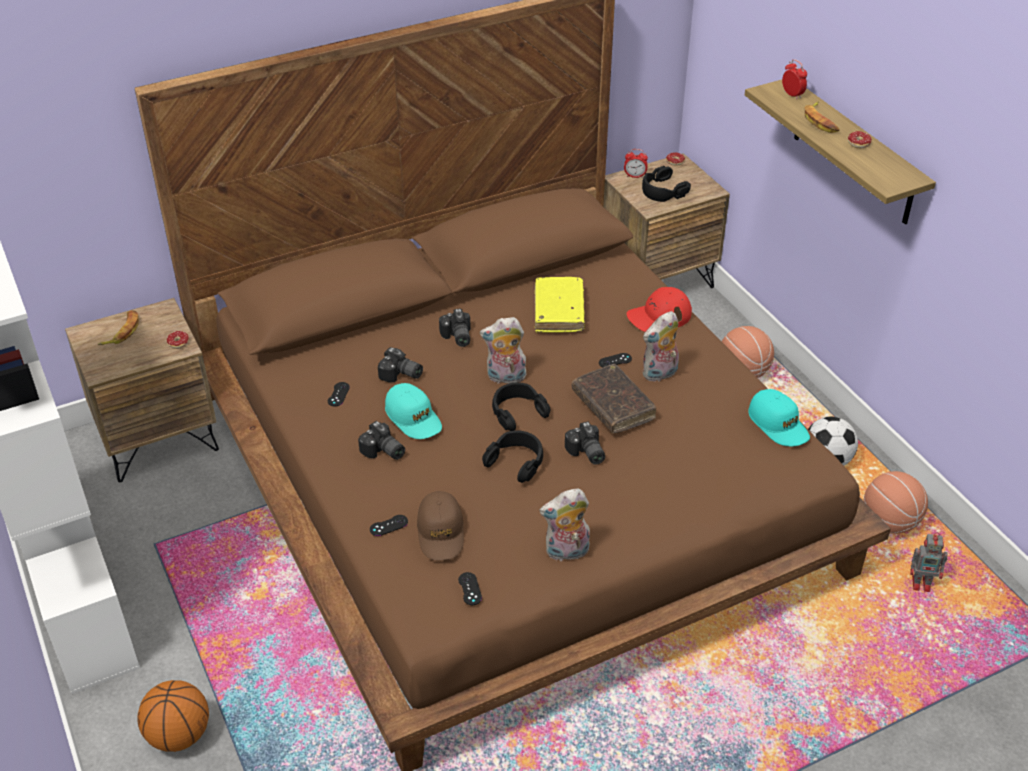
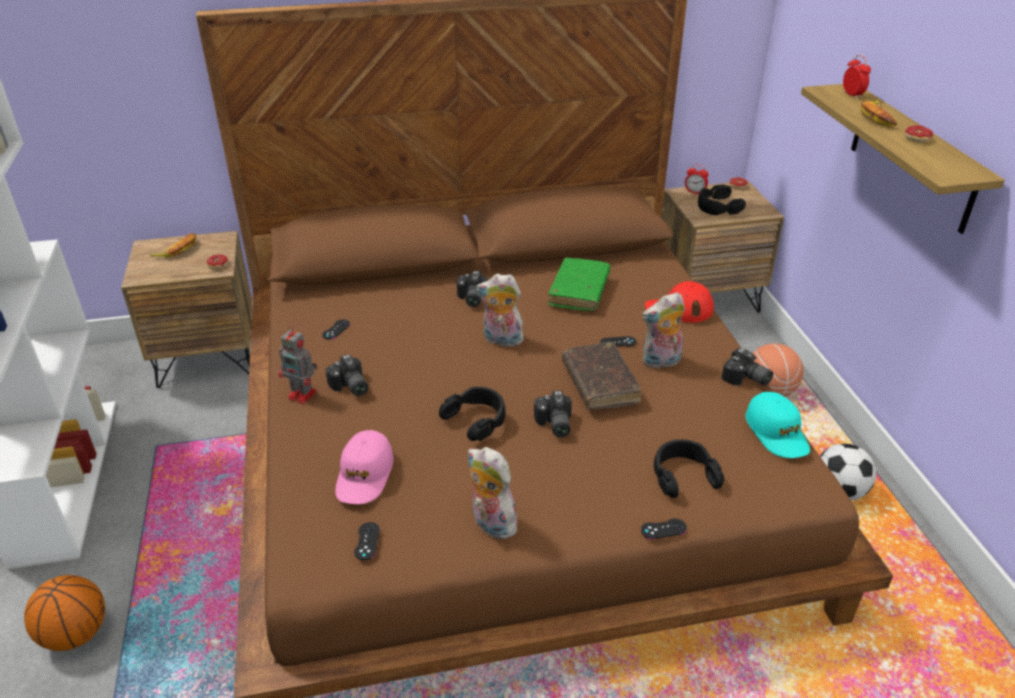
camera: 15 degrees right, 5 degrees down
black game controller [370,515,408,536] -> black game controller moved to [641,518,687,539]
camera [378,347,423,382] -> camera moved to [721,348,773,386]
turquoise cap [385,383,442,439] -> none
brown cap [417,491,464,560] -> pink cap [335,430,393,504]
black headphones [492,382,551,431] -> black headphones moved to [654,439,724,498]
yellow book [535,277,585,333] -> green book [548,258,611,311]
plush toy [539,488,590,561] -> plush toy turned 45 degrees clockwise [468,447,523,539]
basketball [864,471,928,534] -> none
toy robot [910,532,948,592] -> toy robot moved to [279,326,317,404]

